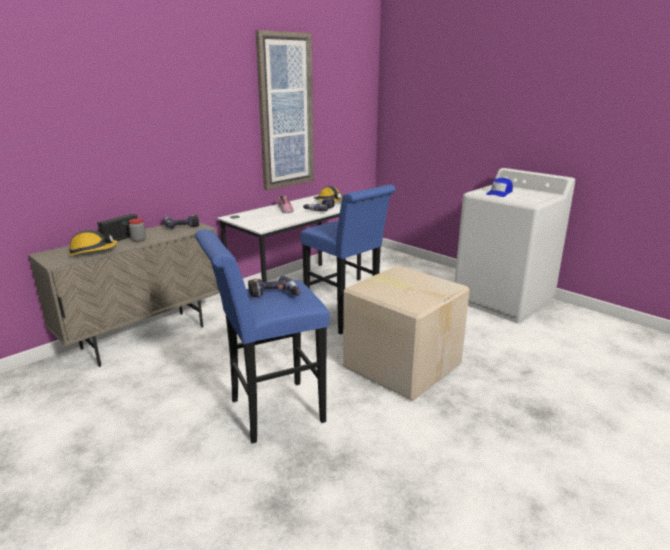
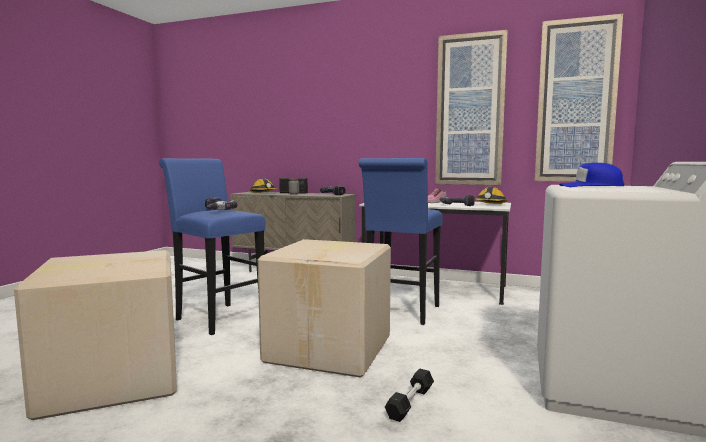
camera: 65 degrees right, 15 degrees down
none -> cardboard box [14,250,177,420]
none -> black dumbbell [385,369,434,422]
none -> picture [534,14,623,182]

